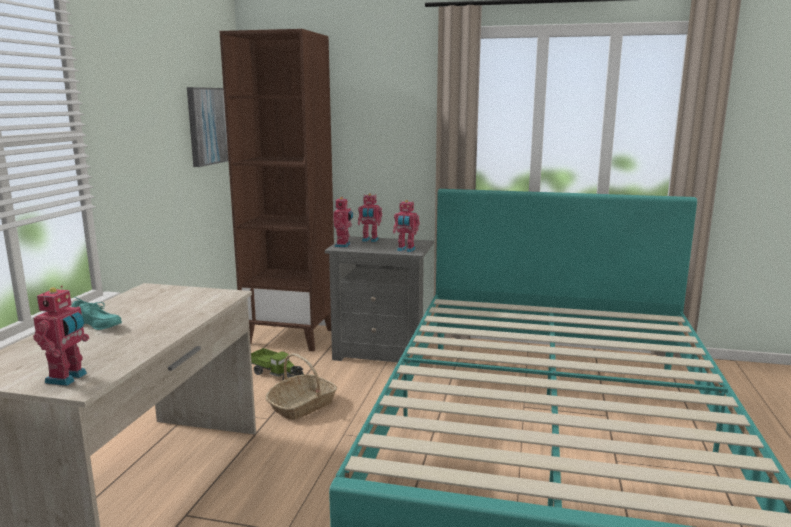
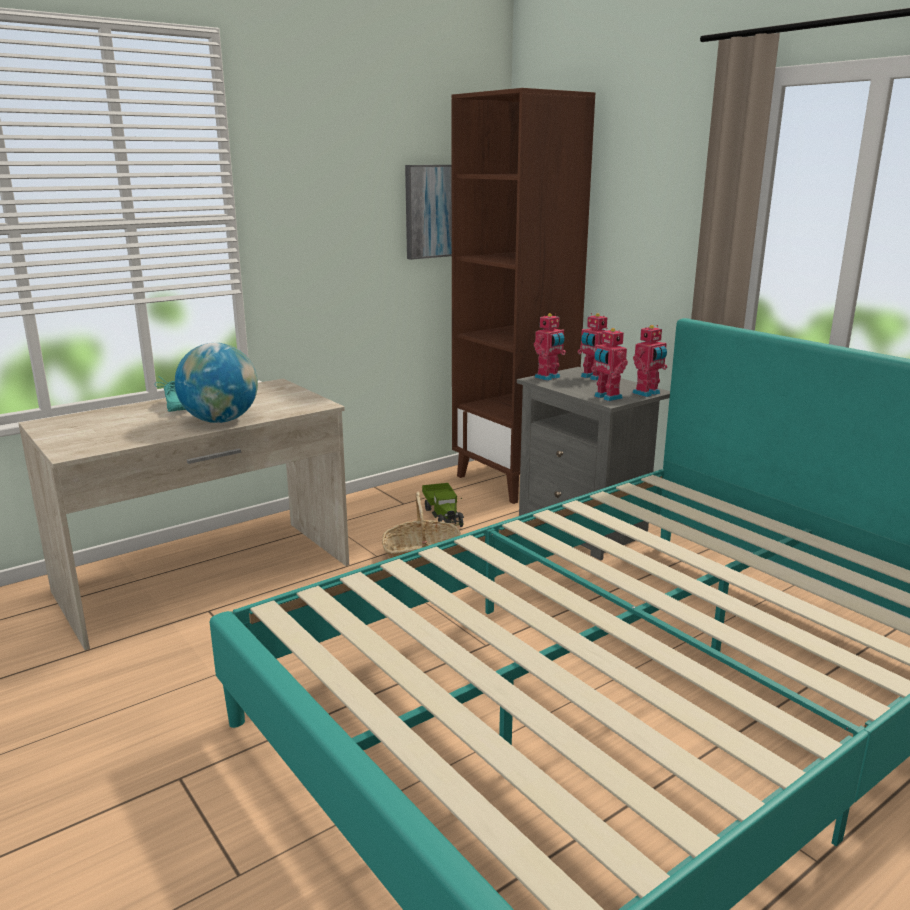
camera: 40 degrees right, 5 degrees up
toy robot [33,286,89,386] -> toy robot moved to [632,325,667,397]
none -> globe [175,343,258,423]

